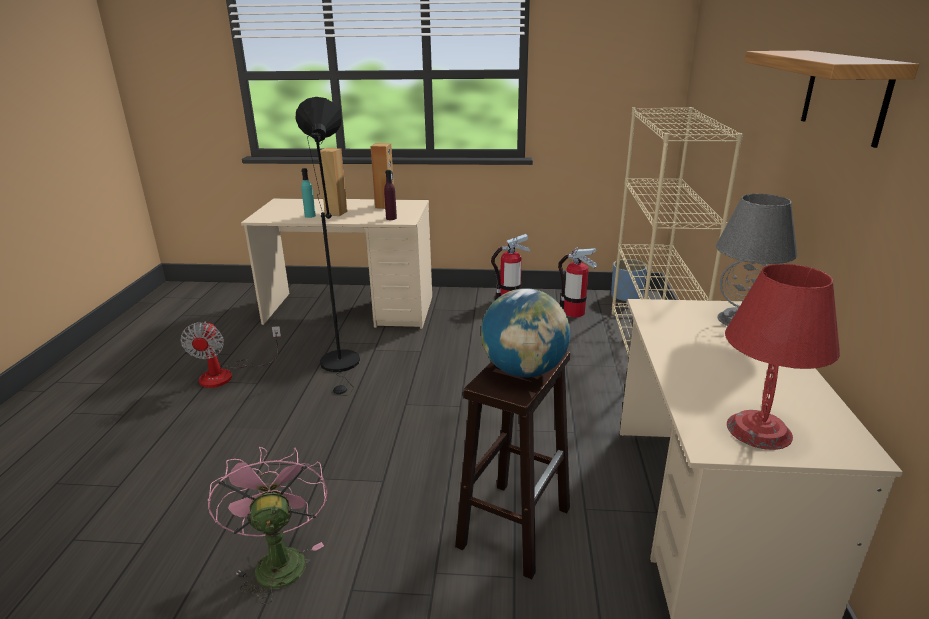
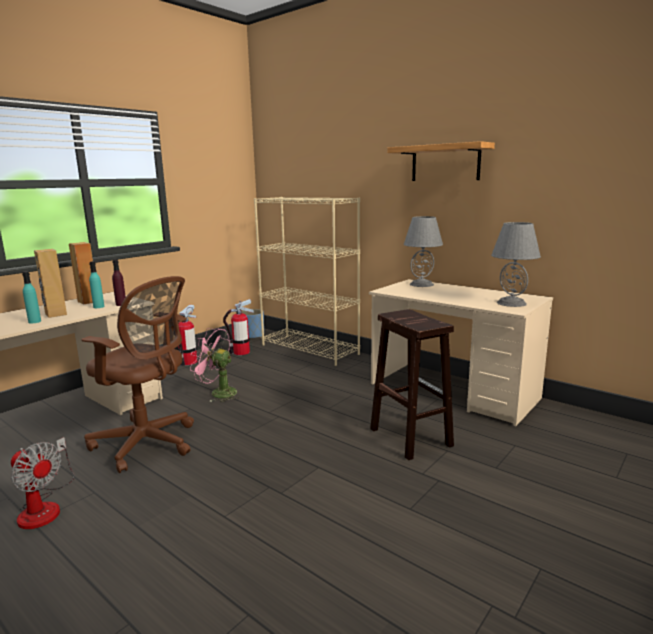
camera: 55 degrees left, 10 degrees down
pink fan [208,447,328,604] -> pink fan moved to [190,328,238,402]
black floor lamp [295,97,360,396] -> brown office chair [81,276,194,473]
globe [481,288,570,377] -> none
red table lamp [725,264,840,450] -> grey table lamp [491,222,541,307]
none -> turquoise bottle [89,261,104,308]

